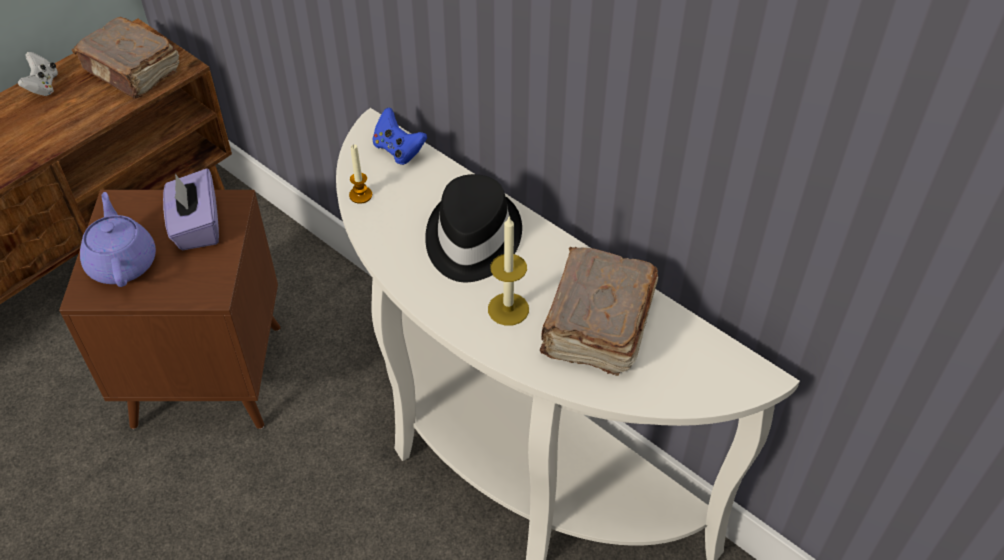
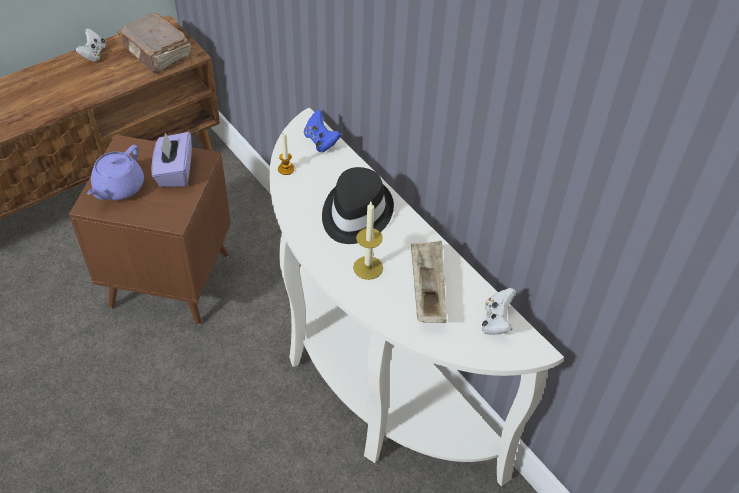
camera: 10 degrees right, 0 degrees up
purple teapot [80,192,156,287] -> purple teapot turned 150 degrees counterclockwise [87,145,144,200]
brown book [540,247,658,376] -> beige tray [411,241,447,323]
none -> white game controller [482,288,516,335]

